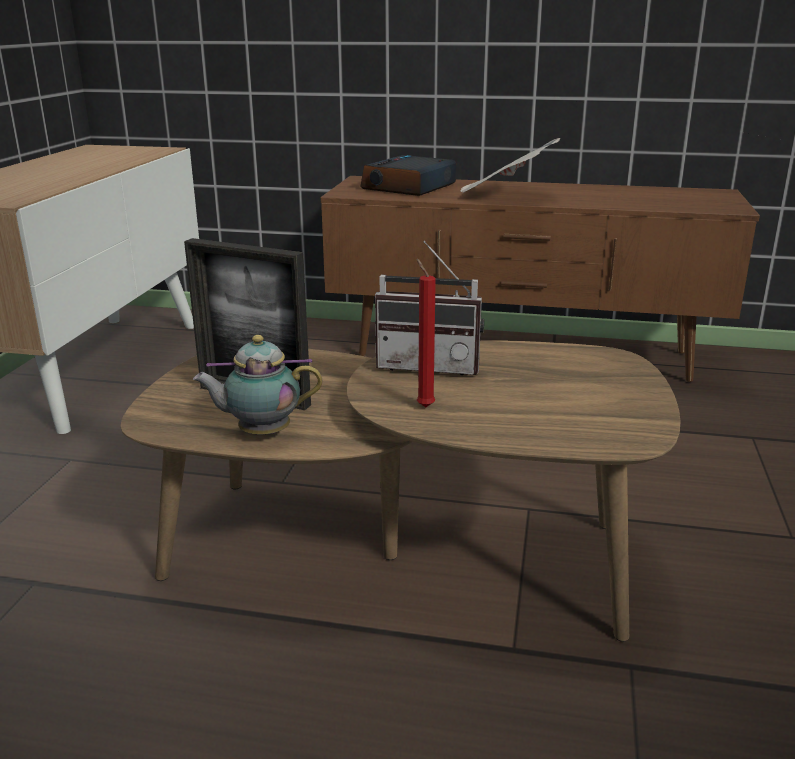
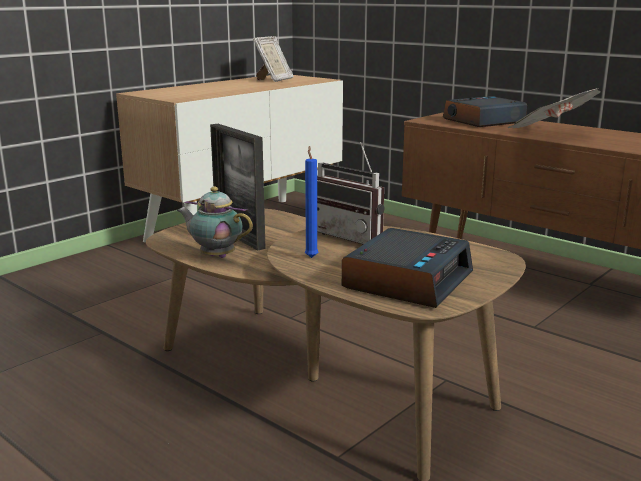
camera: 30 degrees right, 5 degrees down
red candle [416,259,436,407] -> blue candle [305,146,318,258]
none -> picture frame [253,36,294,82]
none -> alarm clock [342,228,473,308]

